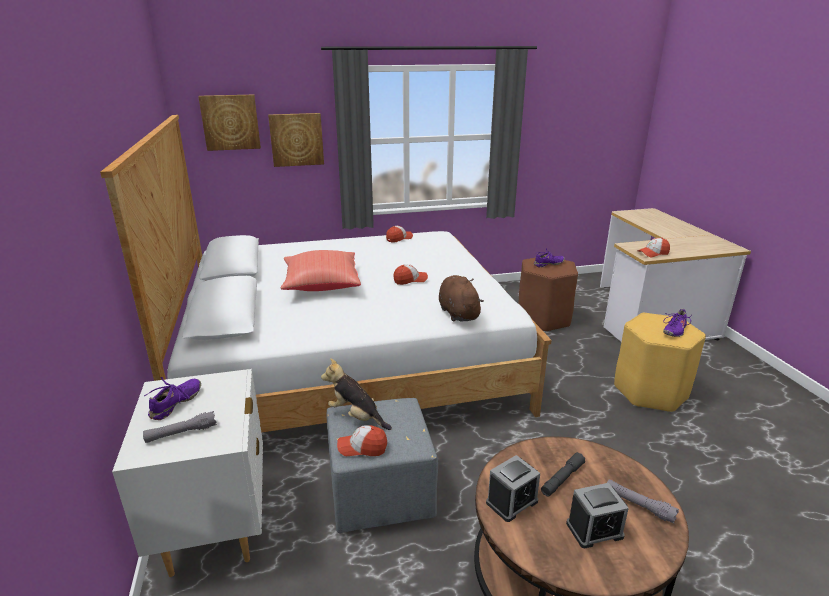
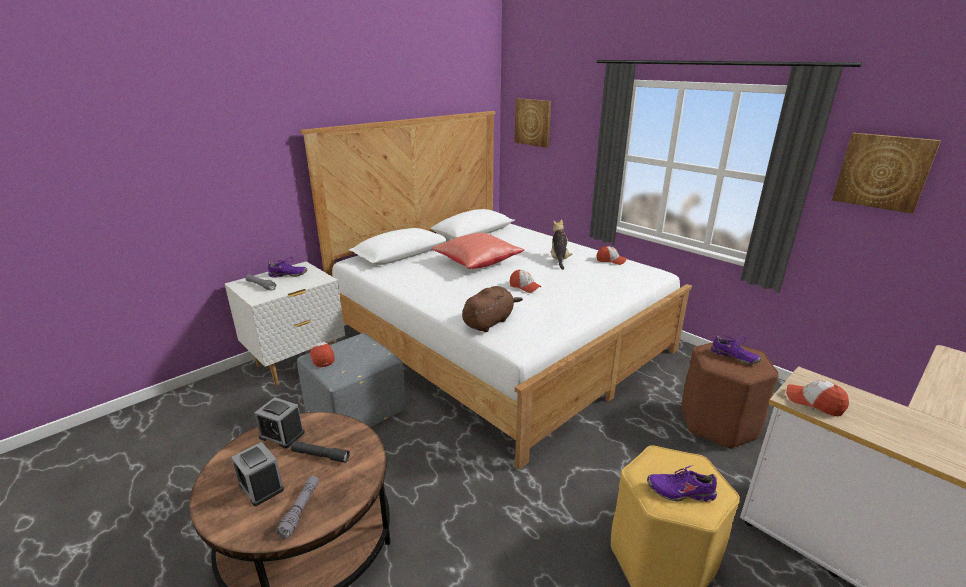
camera: 60 degrees right, 0 degrees up
picture [268,113,324,167] -> picture moved to [832,133,941,214]
plush toy [321,358,392,430] -> plush toy moved to [551,219,572,270]

